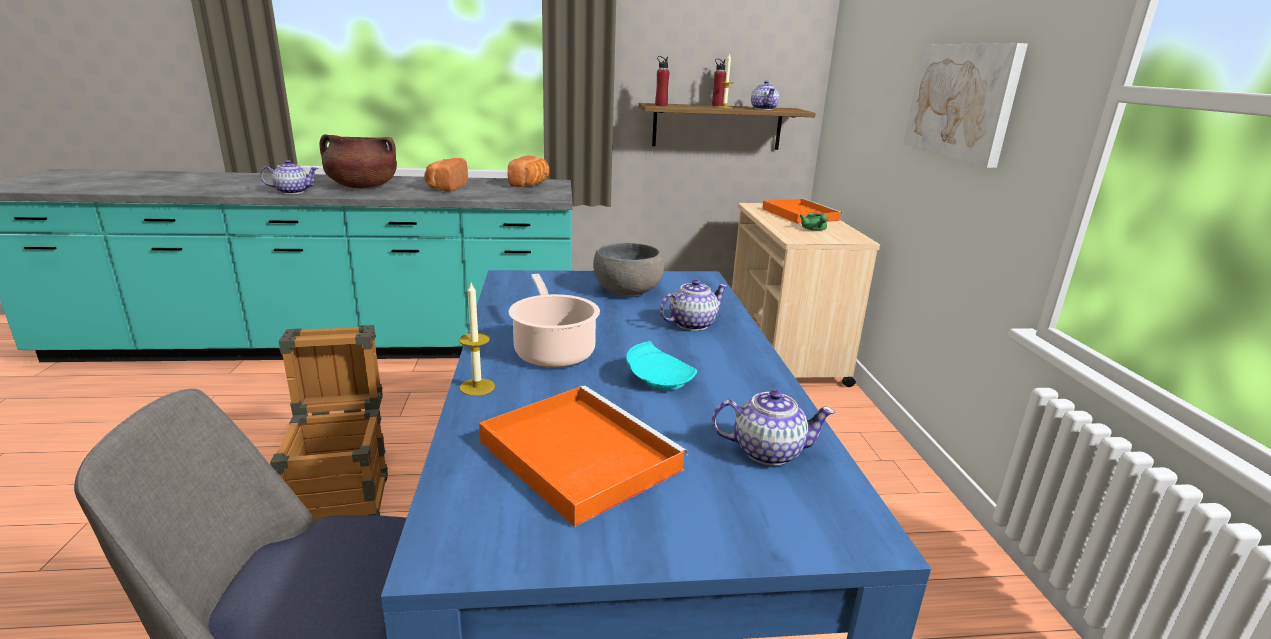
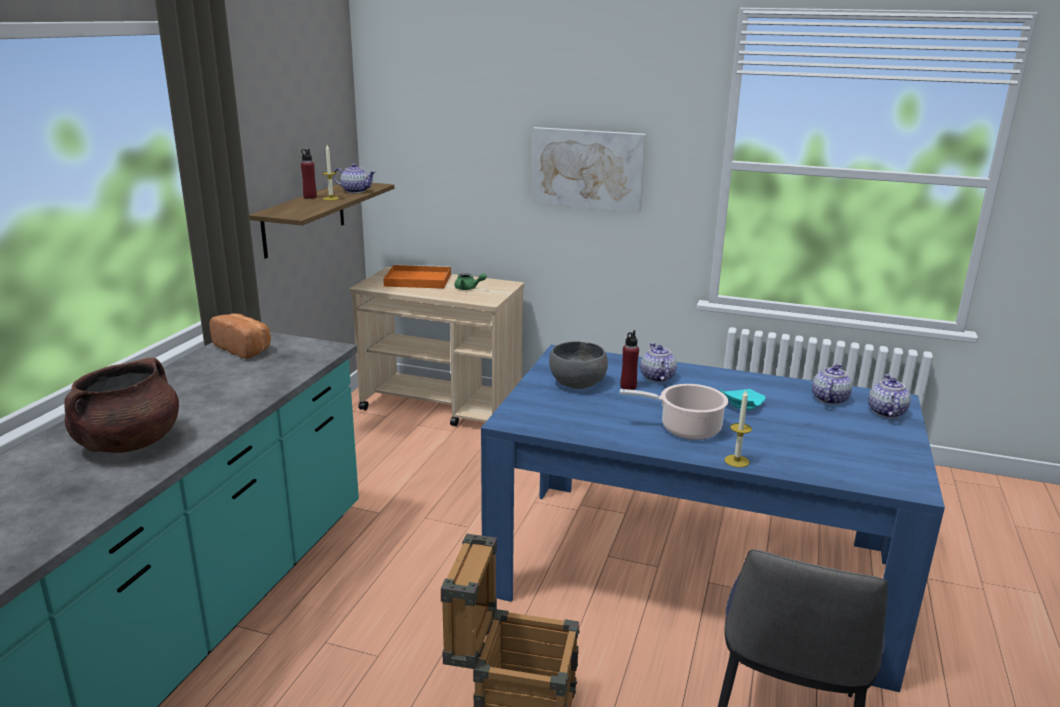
camera: 65 degrees left, 0 degrees up
teapot [260,160,318,194] -> teapot moved to [868,374,911,418]
bread [424,158,468,192] -> none
orange tray [479,386,688,527] -> none
red bottle [655,56,669,106] -> red bottle moved to [620,330,639,390]

